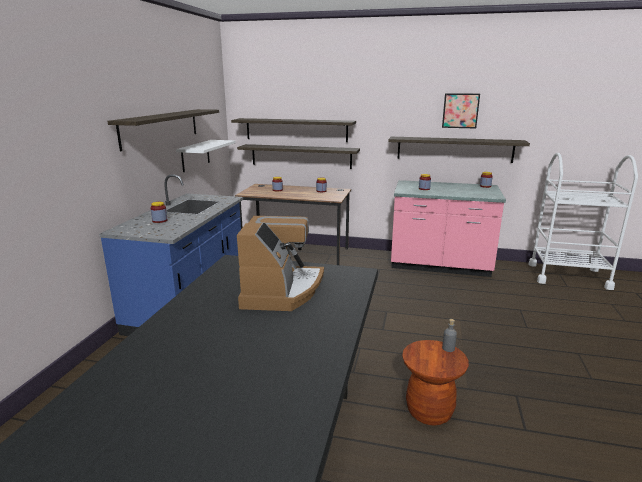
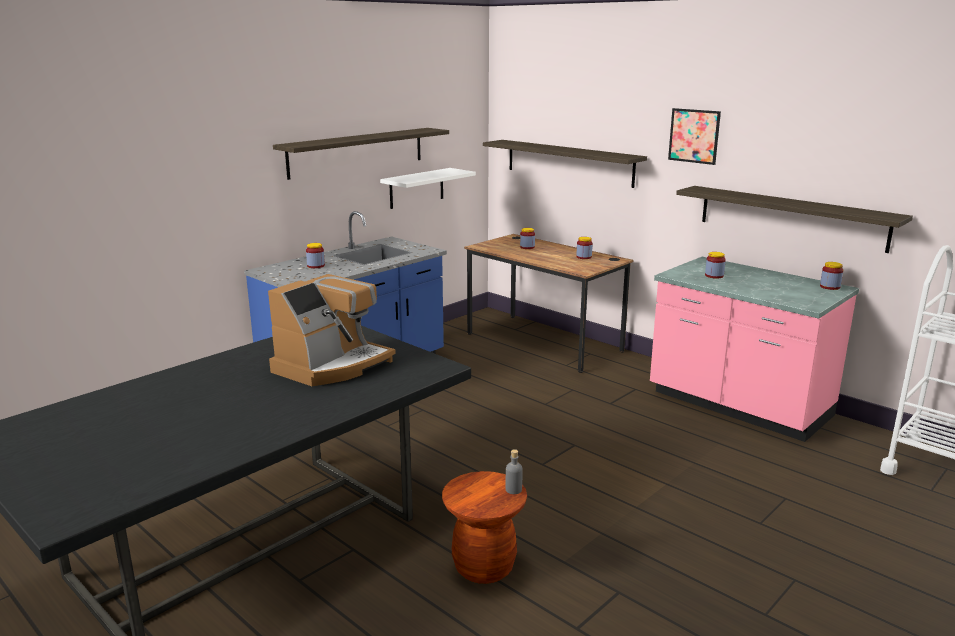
camera: 30 degrees right, 0 degrees up
shelf [237,144,360,169] -> none
picture [442,93,480,128] -> picture moved to [668,108,721,165]

